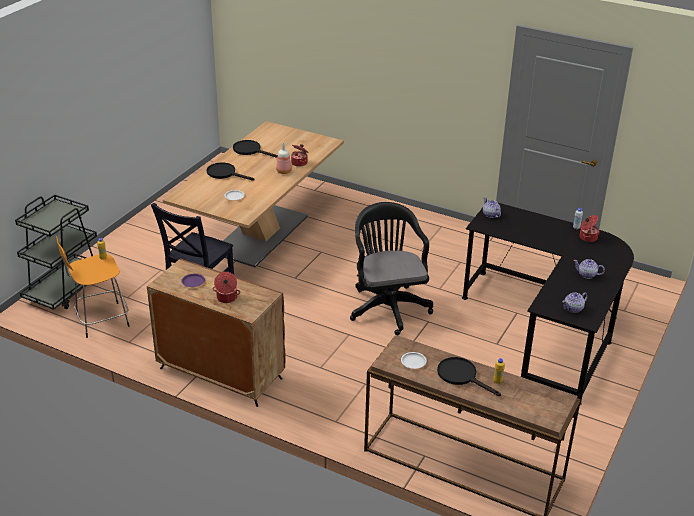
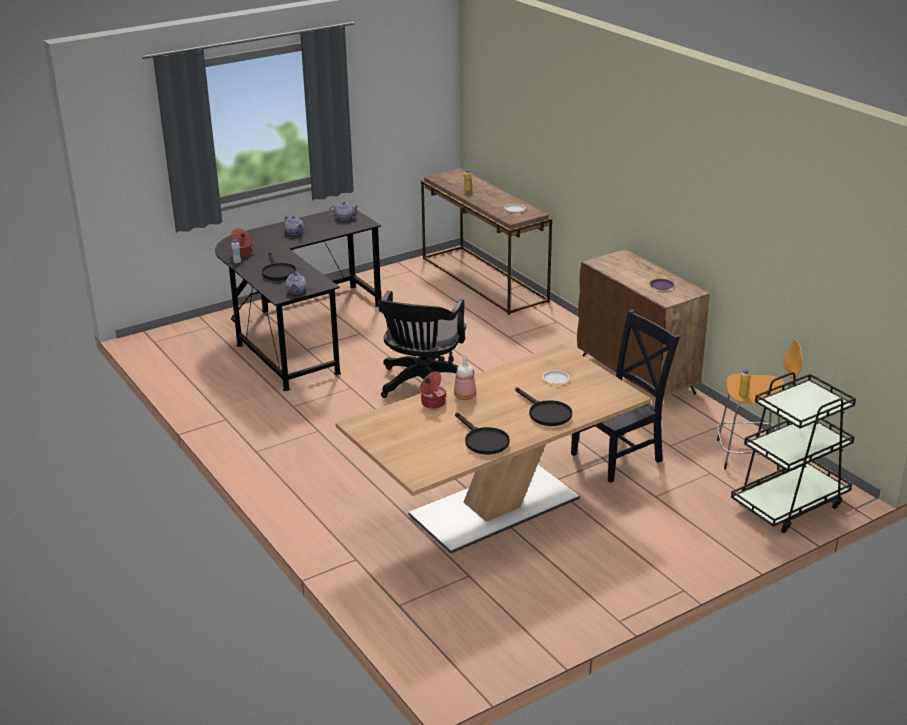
camera: 150 degrees left, 5 degrees down
cooking pot [213,272,240,303] -> none
black frying pan [437,357,501,396] -> black frying pan moved to [262,252,296,281]

